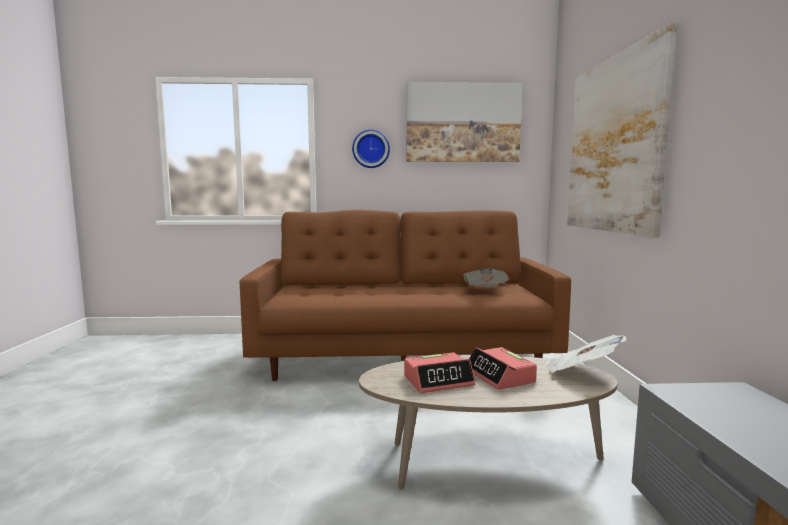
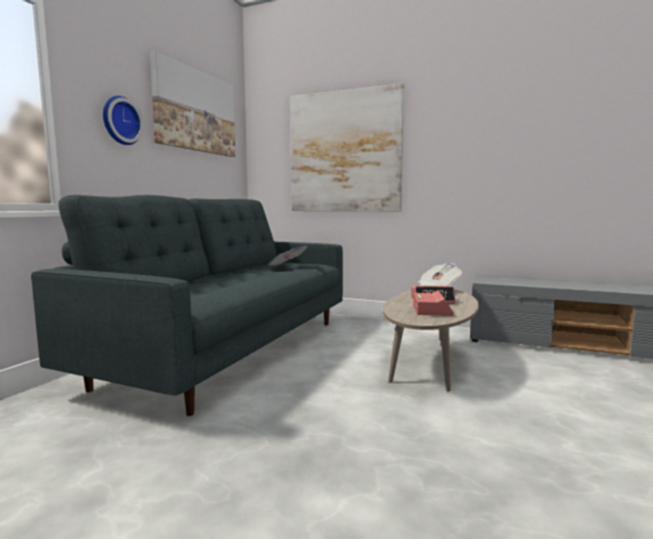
camera: 65 degrees left, 0 degrees up
brown sofa [240,210,571,381] -> grey sofa [31,195,343,416]

